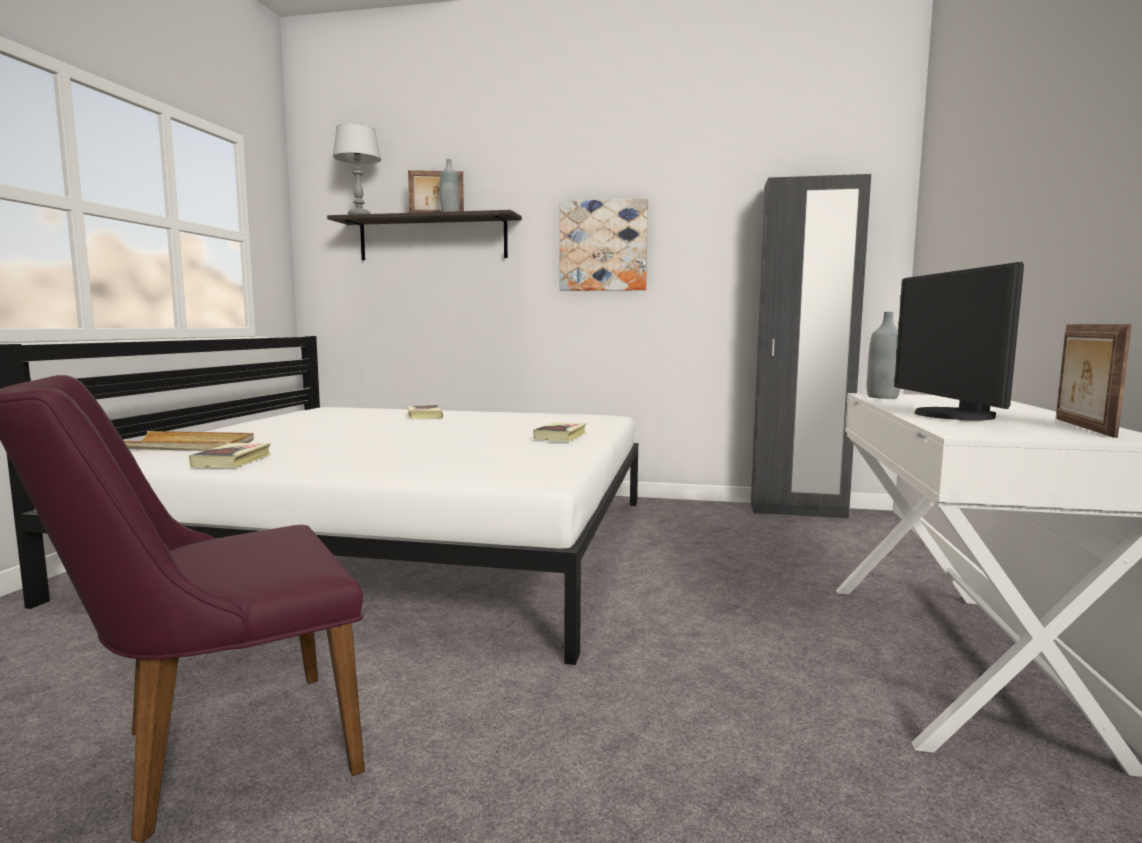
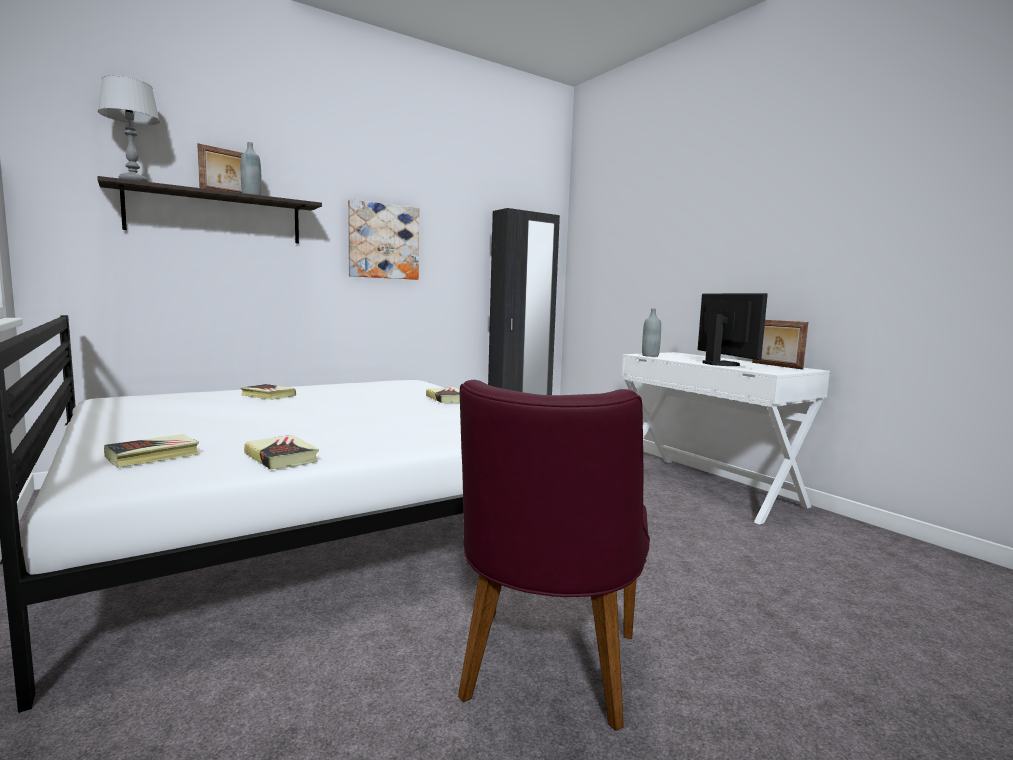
camera: 45 degrees left, 0 degrees up
beige tray [124,431,254,451] -> book [104,434,200,468]
monitor [894,262,1024,420] -> monitor turned 150 degrees counterclockwise [698,293,768,366]

